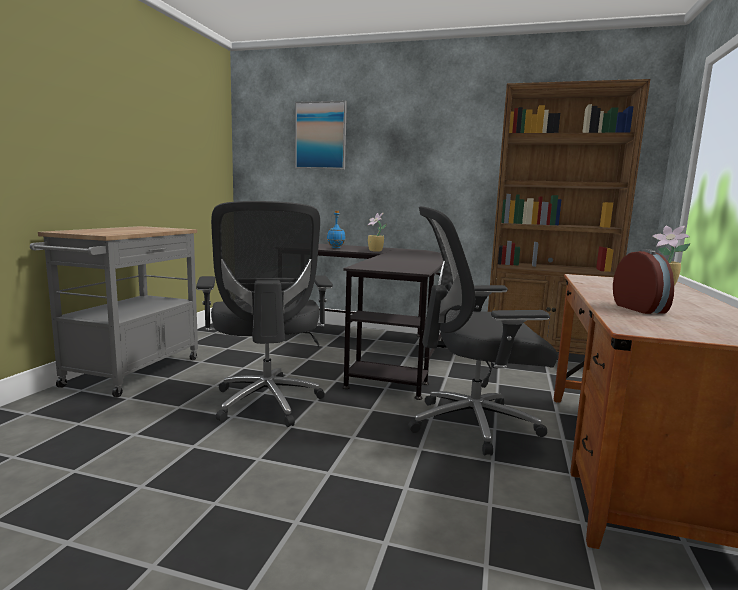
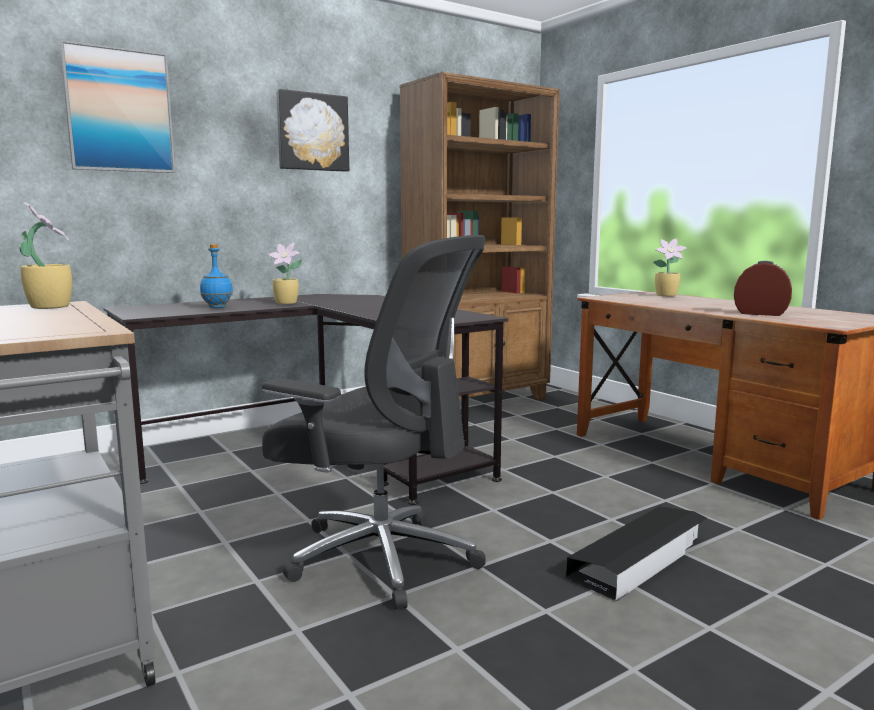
camera: 50 degrees left, 0 degrees up
office chair [408,206,558,456] -> none
none -> potted plant [20,202,72,309]
none -> picture [276,89,349,172]
none -> black storage box [566,506,707,601]

